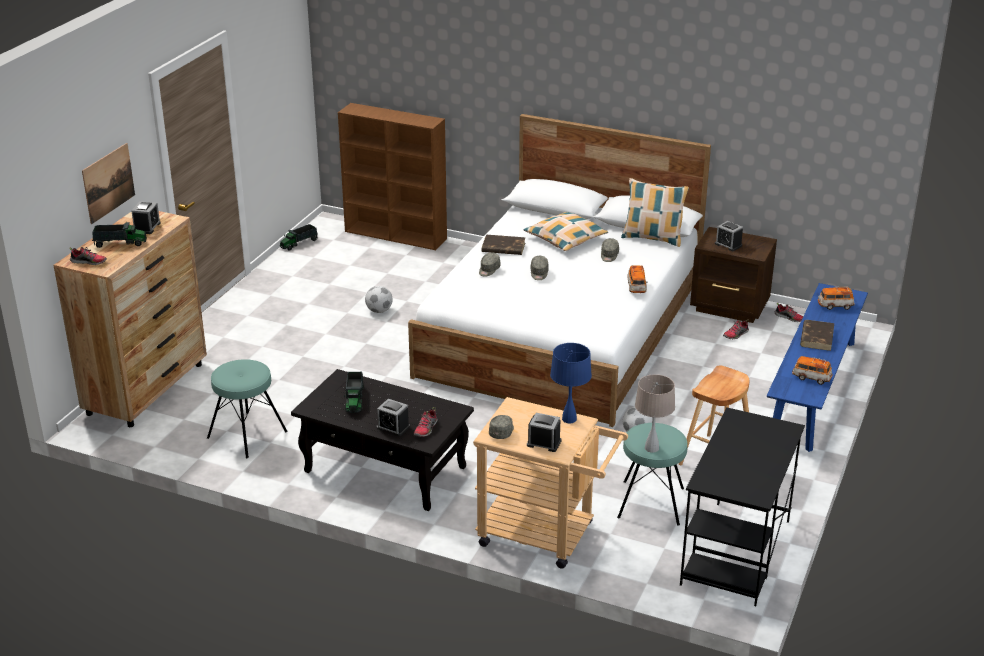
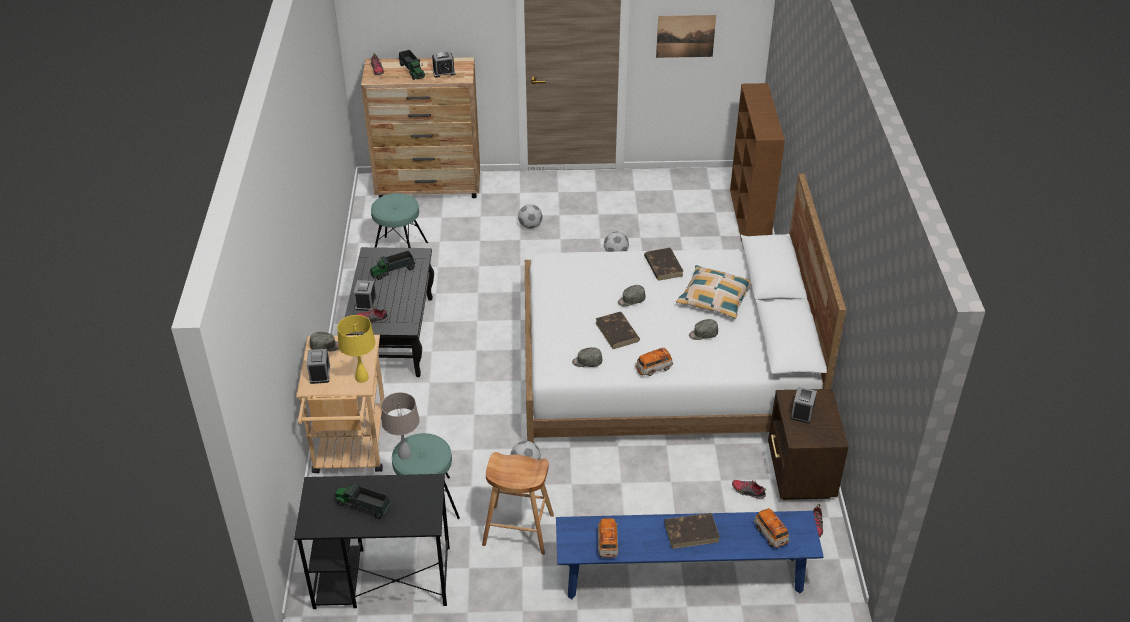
camera: 65 degrees right, 10 degrees up
picture [82,143,135,224] -> picture moved to [656,15,716,58]
toy truck [280,224,318,251] -> toy truck moved to [335,483,391,519]
grey cap [479,253,501,276] -> grey cap moved to [572,347,602,367]
blue table lamp [550,343,592,423] -> yellow table lamp [337,315,376,383]
pillow [621,178,689,247] -> none
none -> football [518,204,542,229]
none -> brown book [596,312,640,349]

